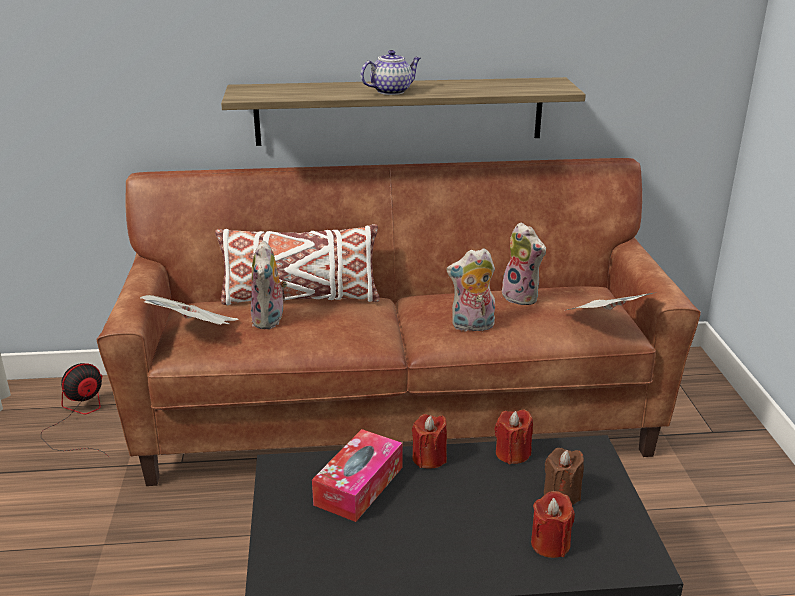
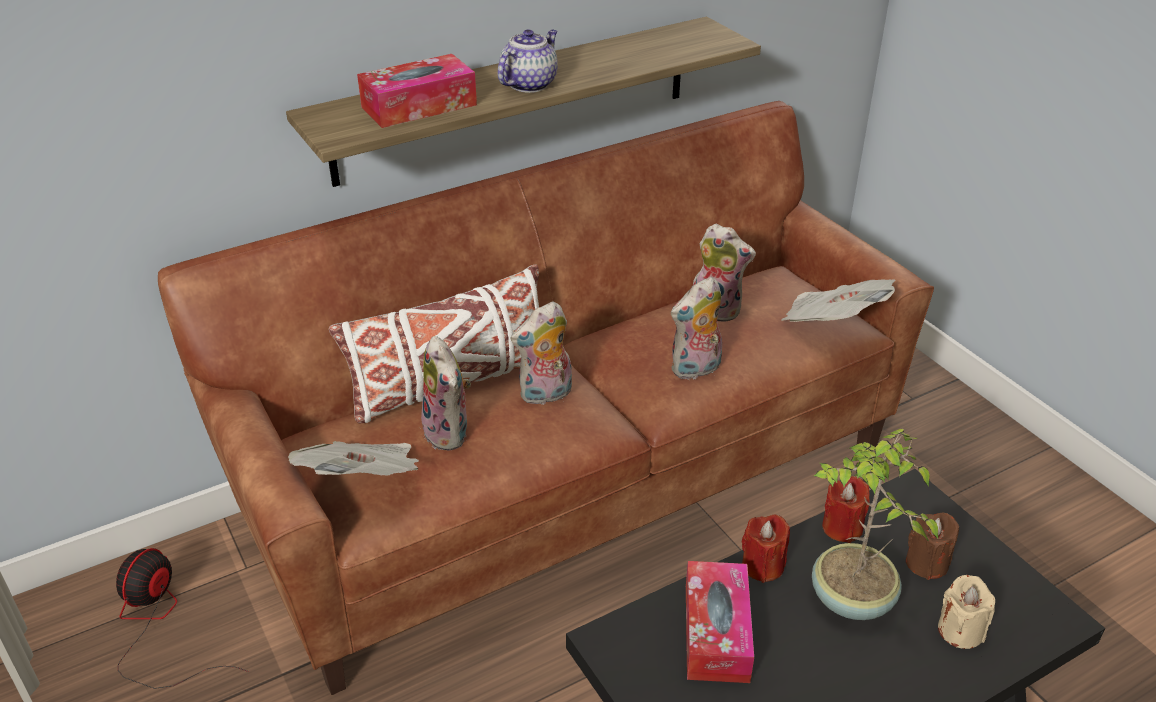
camera: 25 degrees left, 10 degrees up
red candle [531,491,575,558] -> beige candle [938,575,995,649]
none -> tissue box [357,54,477,128]
none -> plush toy [510,301,572,405]
none -> potted plant [812,429,938,620]

